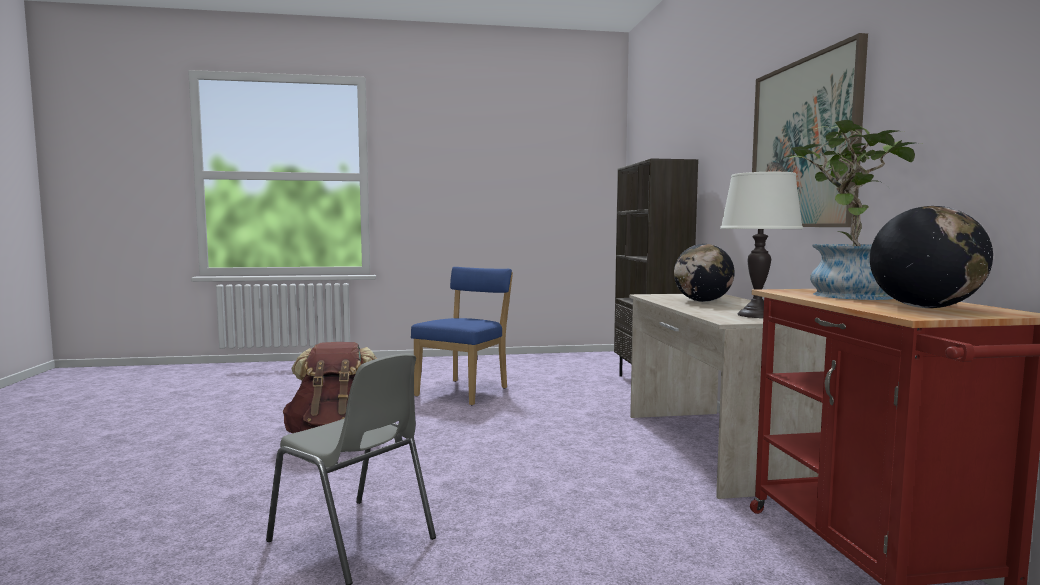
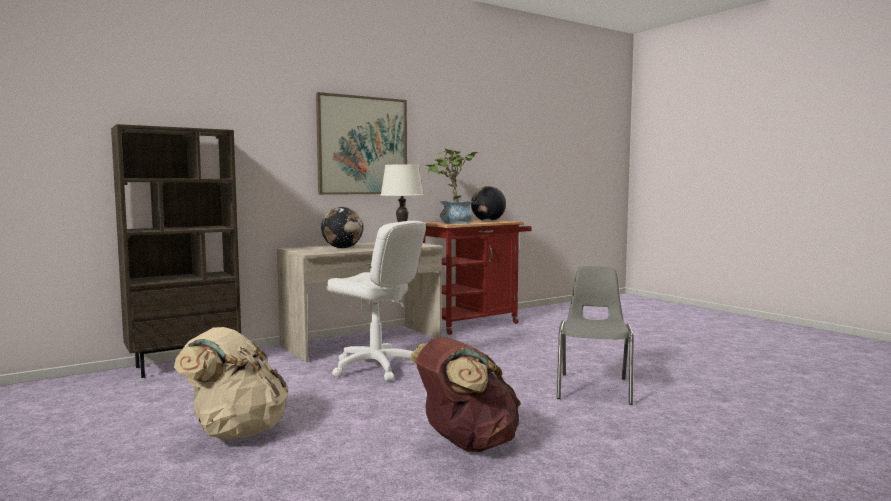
camera: 115 degrees left, 0 degrees up
blue chair [411,267,513,405] -> beige backpack [174,327,288,440]
none -> white office chair [327,221,426,381]

